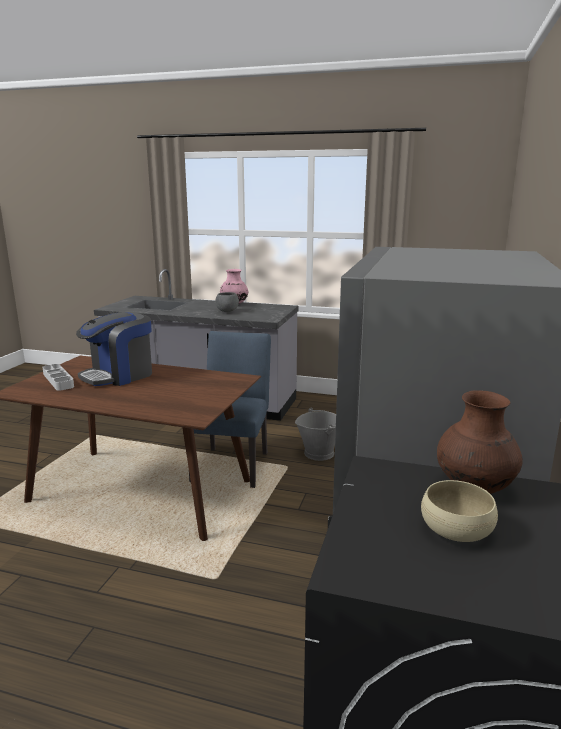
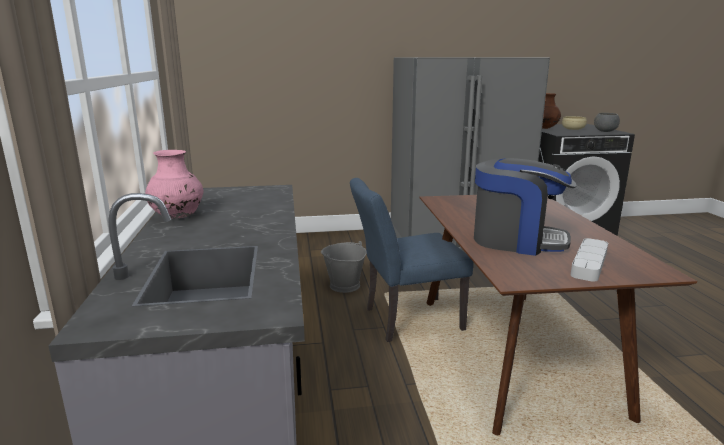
camera: 115 degrees left, 0 degrees up
grey bowl [215,292,239,312] -> grey bowl moved to [594,113,620,132]

